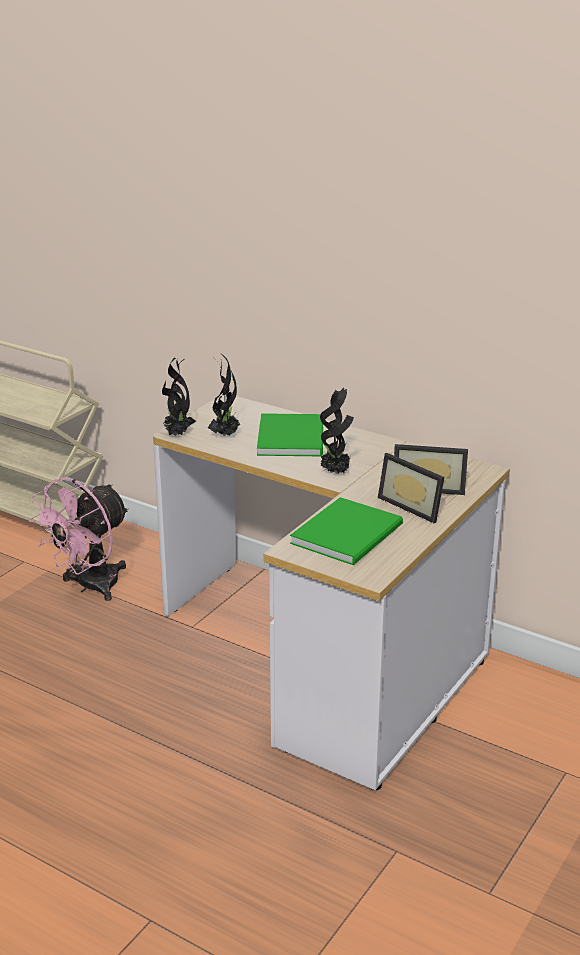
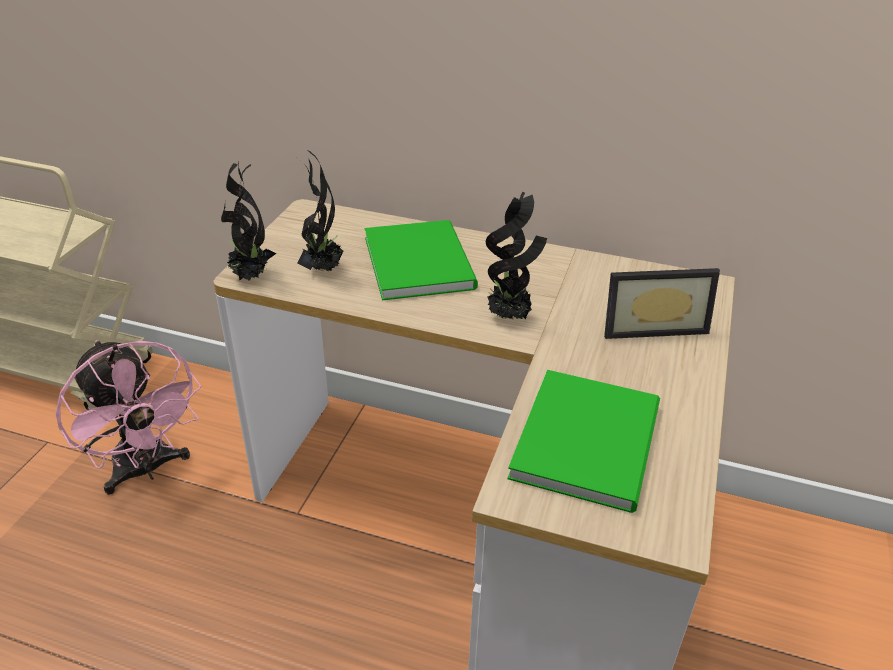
camera: 15 degrees left, 10 degrees up
pink fan [29,477,129,601] -> pink fan turned 60 degrees counterclockwise [56,340,201,495]
picture frame [378,453,444,523] -> none

